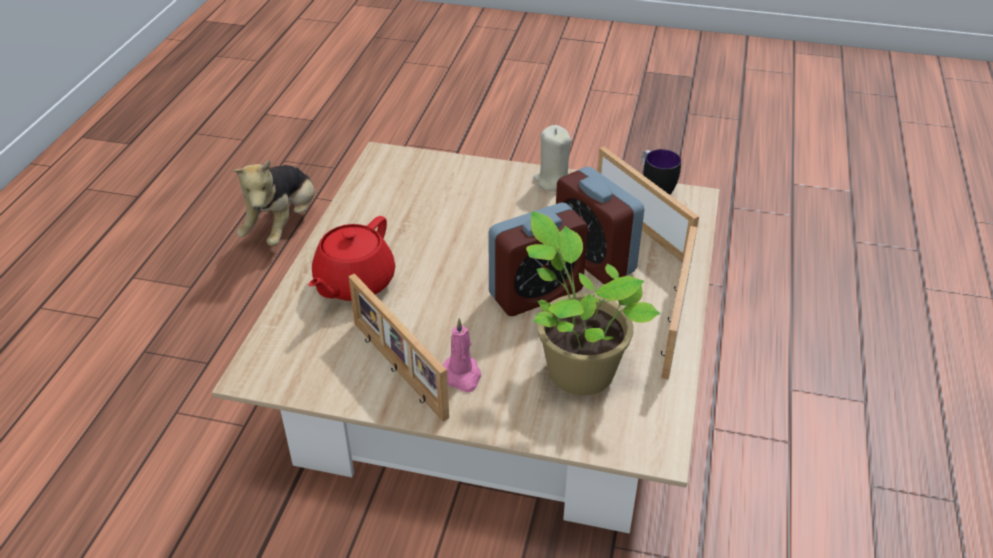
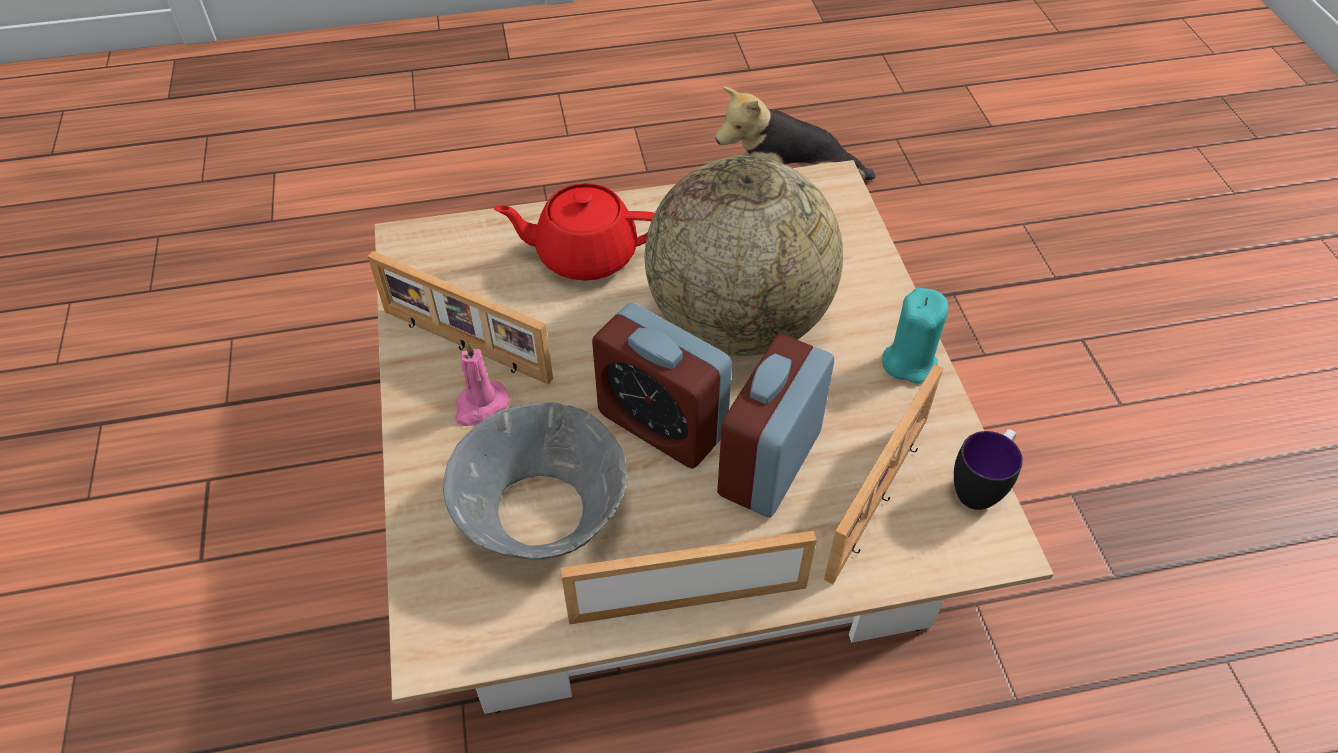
camera: 65 degrees right, 10 degrees up
picture frame [348,274,449,422] -> picture frame turned 90 degrees counterclockwise [367,251,553,385]
potted plant [526,211,660,395] -> grey bowl [443,402,628,560]
beige candle [533,125,572,191] -> turquoise candle [882,288,948,383]
none -> globe [645,156,843,356]

